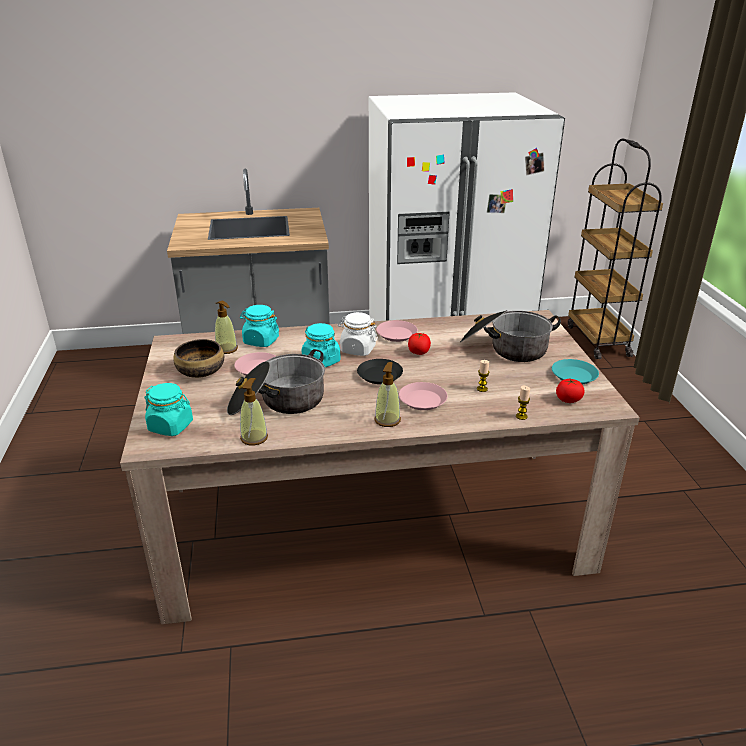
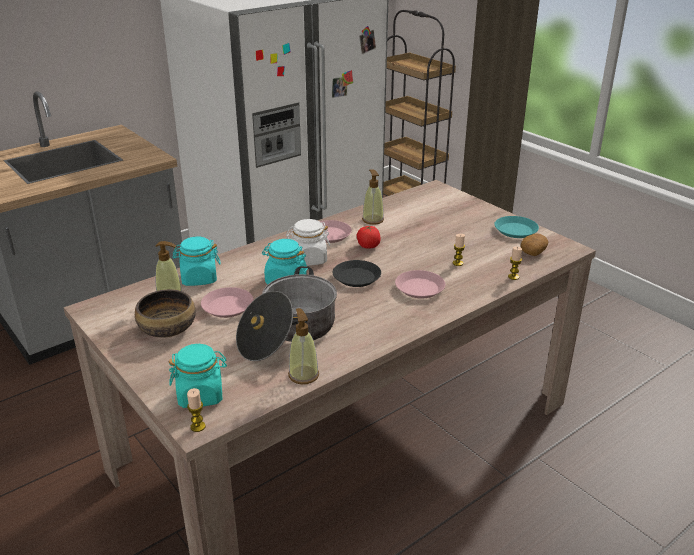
camera: 30 degrees left, 0 degrees up
soap dispenser [375,362,401,427] -> soap dispenser moved to [362,169,384,225]
cooking pot [460,310,561,362] -> none
tomato [556,379,585,403] -> potato [521,233,548,256]
none -> candle [187,388,206,432]

